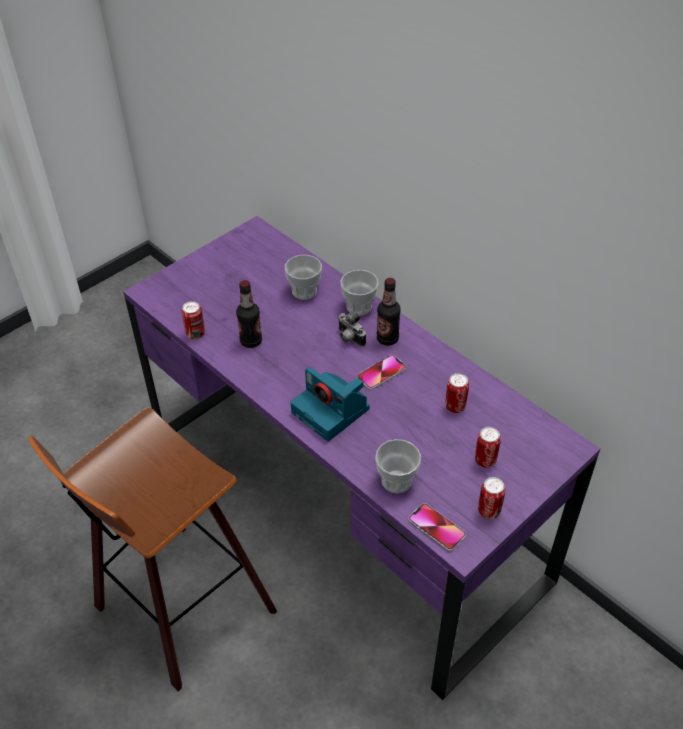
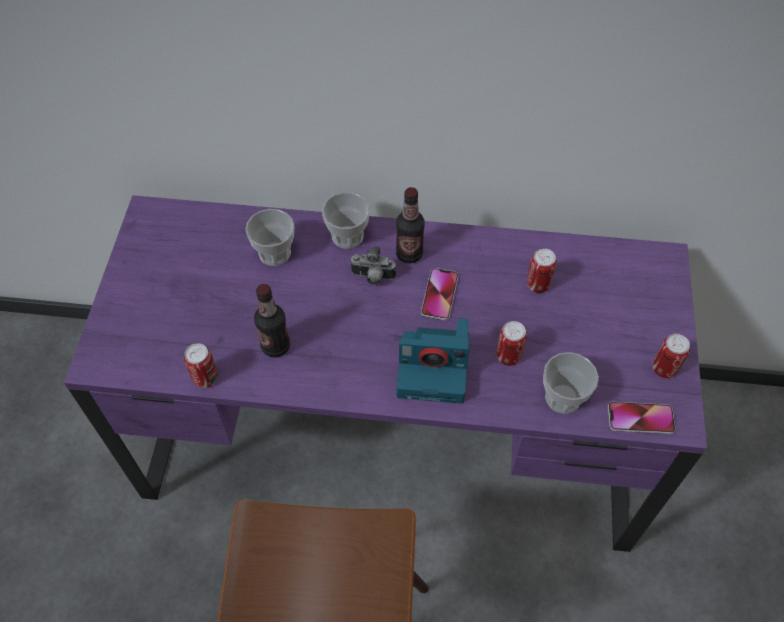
camera: 40 degrees left, 10 degrees up
can [475,427,501,468] -> can moved to [496,321,527,366]

